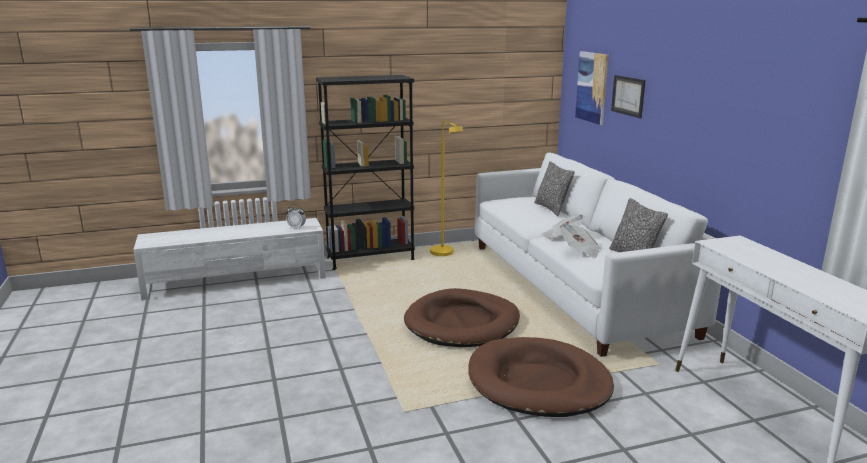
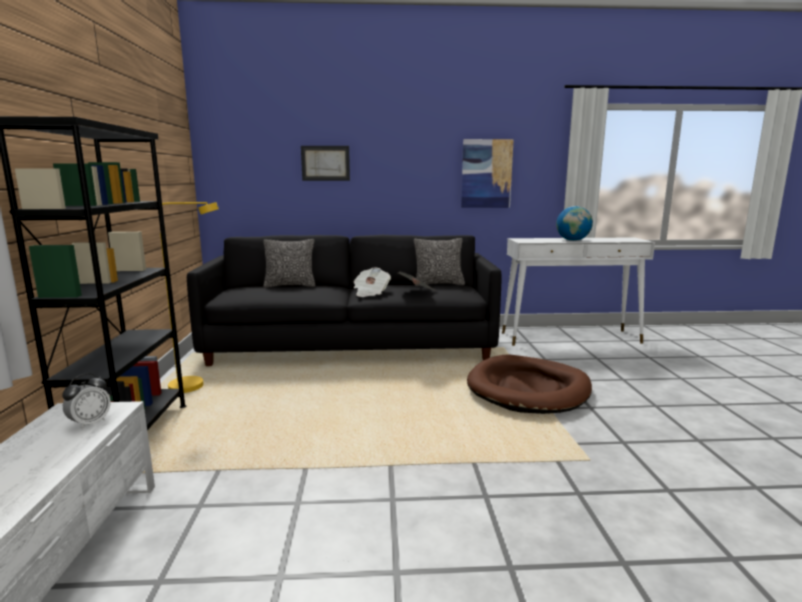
camera: 75 degrees left, 5 degrees down
brown dog bed [404,288,520,347] -> none
white sofa [475,153,721,357] -> black sofa [187,235,502,366]
picture [575,51,609,125] -> picture moved to [461,139,514,208]
none -> globe [556,206,593,241]

